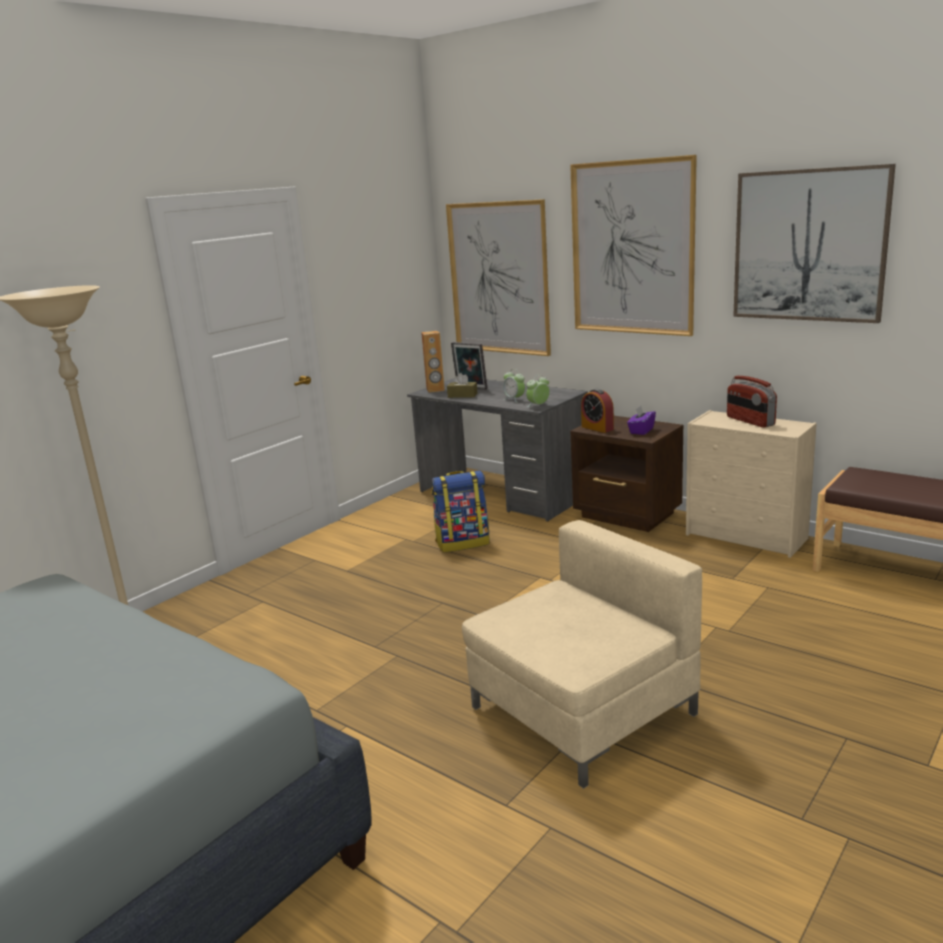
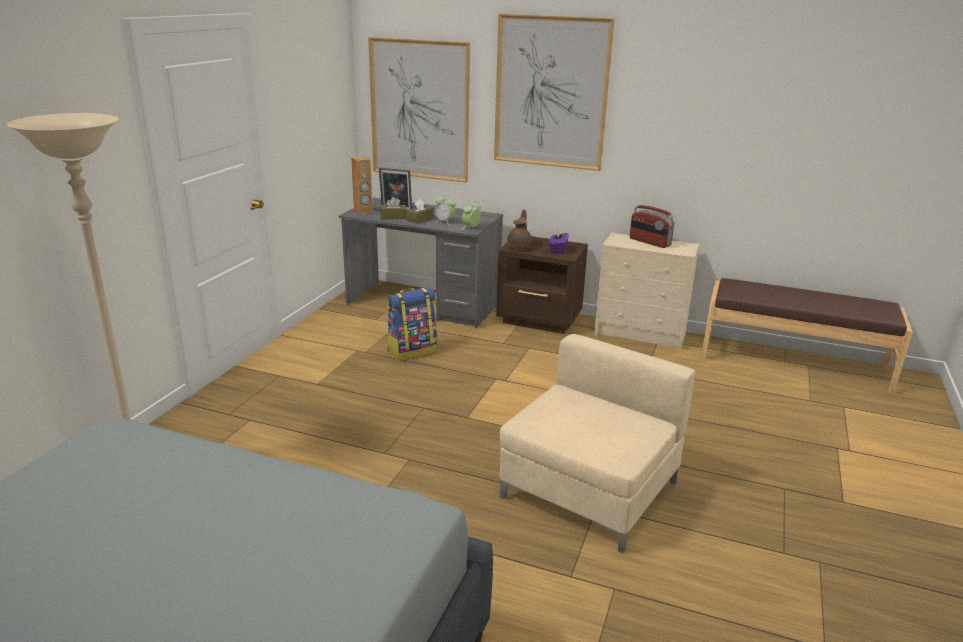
camera: 20 degrees left, 5 degrees up
alarm clock [581,389,614,433] -> brown teapot [507,210,533,250]
picture [733,164,896,323] -> none
none -> brown tissue box [407,199,433,224]

